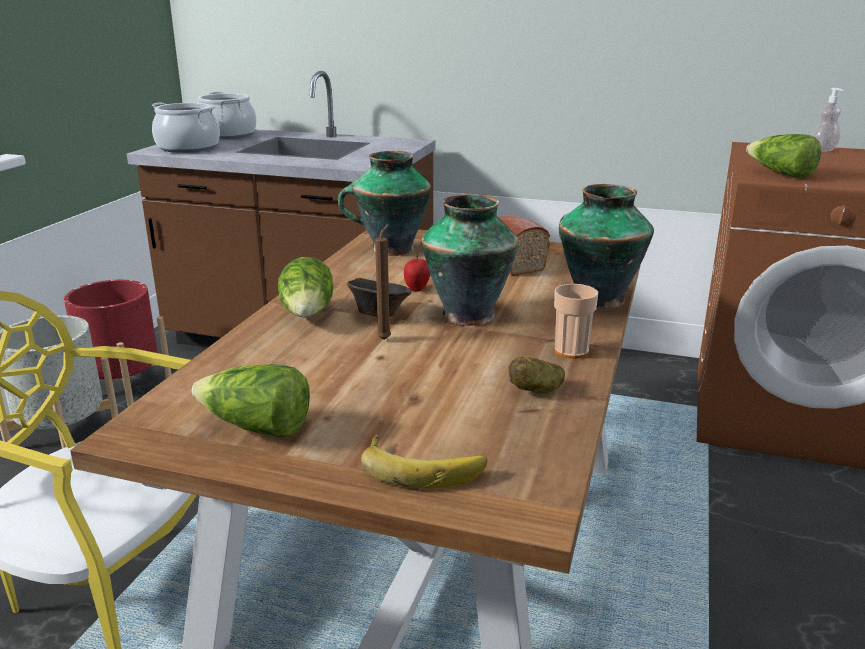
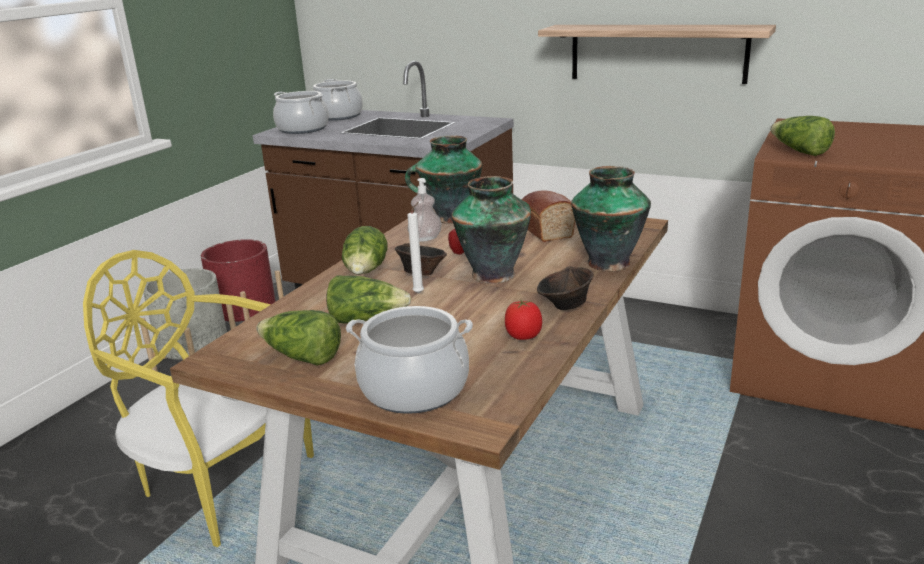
camera: 10 degrees right, 0 degrees up
banana [361,433,487,489] -> cooking pot [346,306,473,414]
brown candle [375,224,391,340] -> white candle [408,202,424,294]
potato [508,356,565,394] -> tomato [505,299,542,340]
cup [554,284,598,359] -> brown bowl [537,266,594,310]
soap dispenser [812,88,843,152] -> soap dispenser moved to [408,178,442,242]
none -> lettuce [326,275,411,324]
none -> shelf [538,25,776,84]

